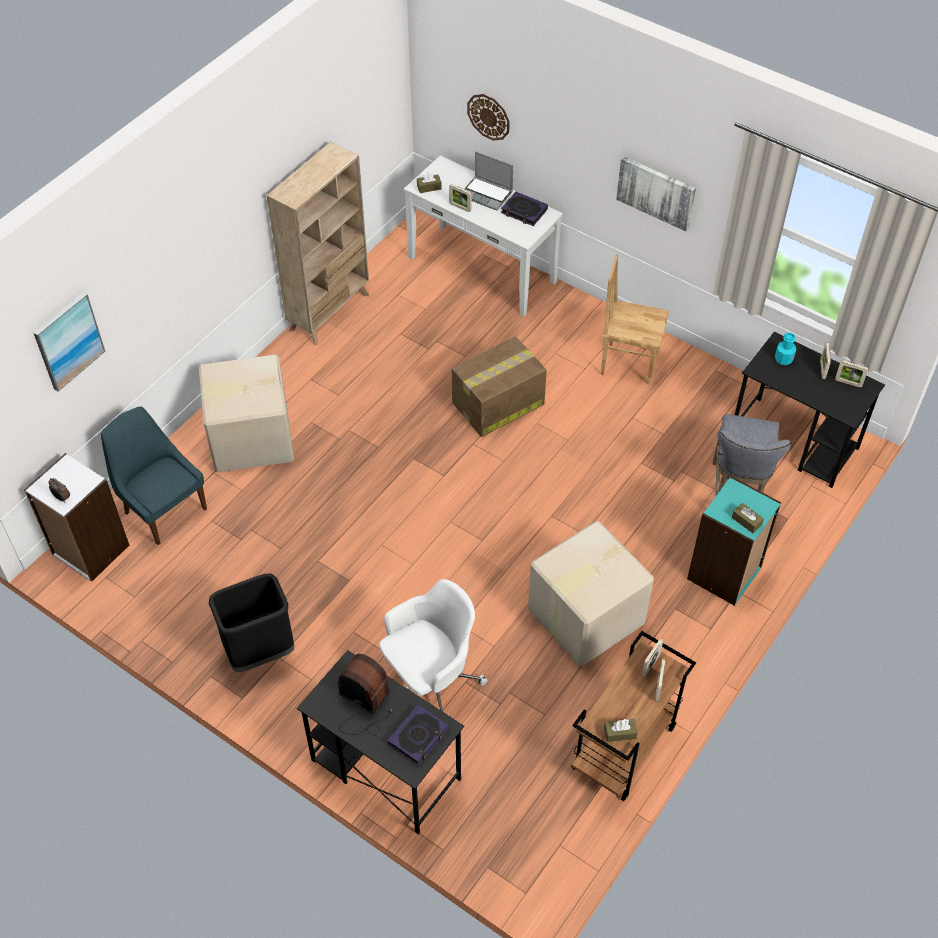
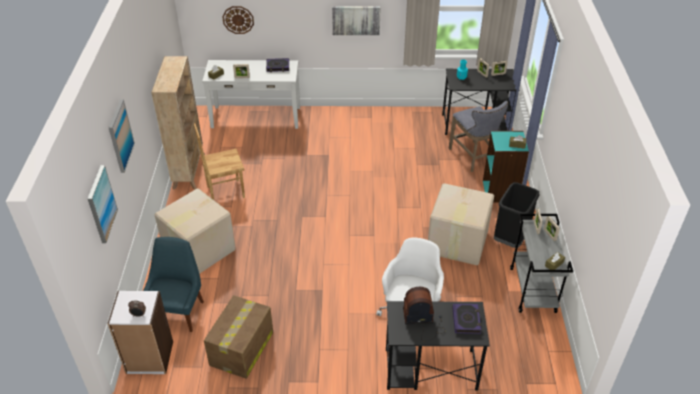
camera: 35 degrees left, 10 degrees down
blue chair [101,406,207,545] -> blue chair turned 90 degrees clockwise [143,237,204,332]
black trash can [209,574,294,672] -> black trash can moved to [494,182,539,248]
cardboard box [452,336,547,437] -> cardboard box moved to [204,295,273,379]
laptop [465,151,513,211] -> none
brown cart [571,631,696,801] -> grey cart [510,214,573,313]
brown chair [601,254,669,385] -> brown chair moved to [194,123,245,200]
none -> picture [108,99,135,173]

